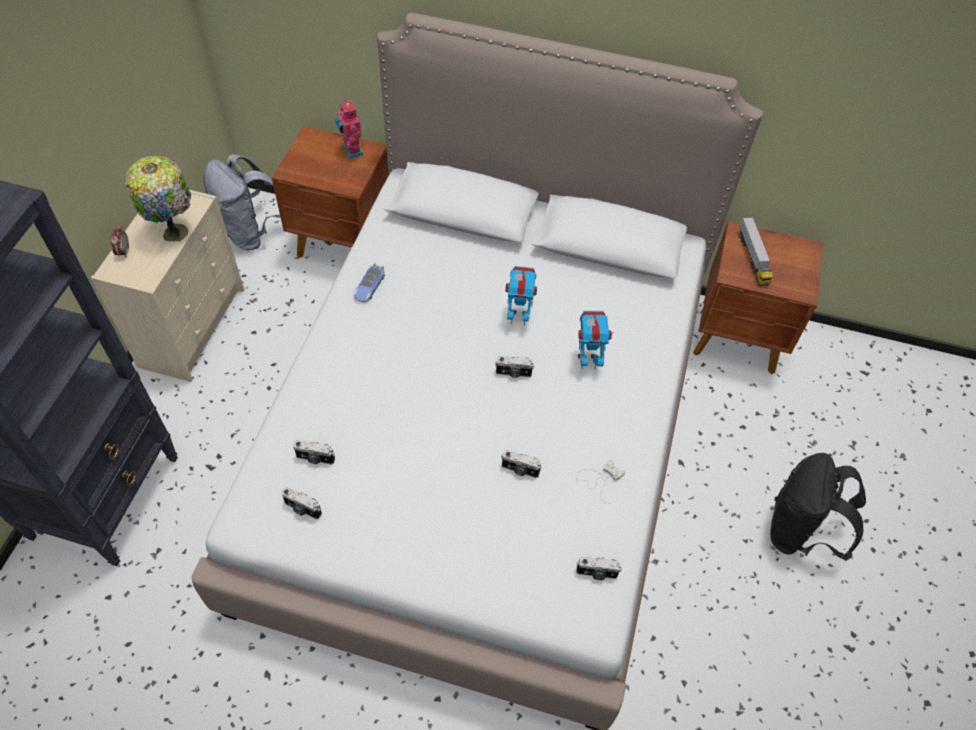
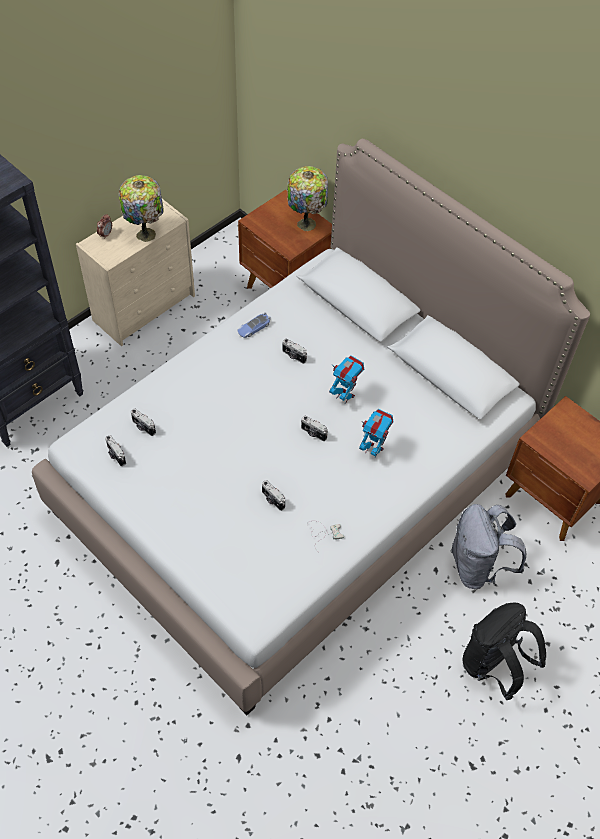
camera: 30 degrees right, 0 degrees up
grey backpack [203,154,280,250] -> grey backpack moved to [450,504,526,589]
toy robot [335,100,364,159] -> table lamp [287,166,328,231]
camera [577,557,622,580] -> camera moved to [282,338,307,364]
toy truck [739,217,773,286] -> none

